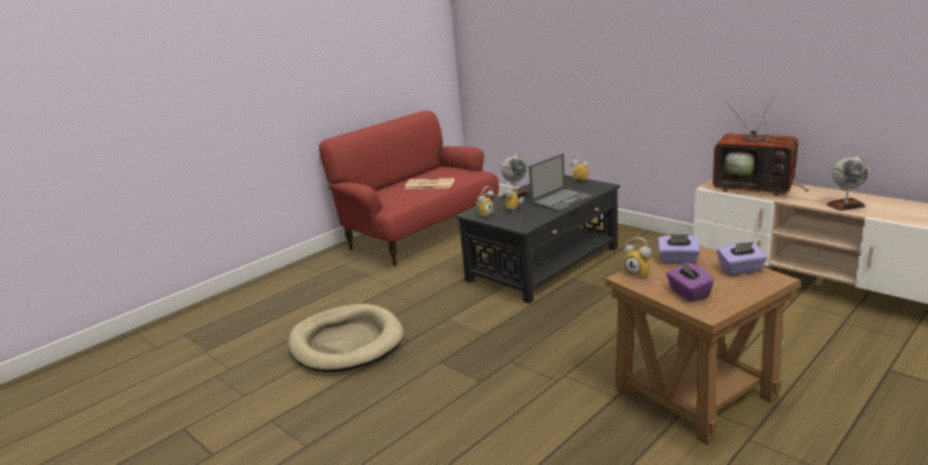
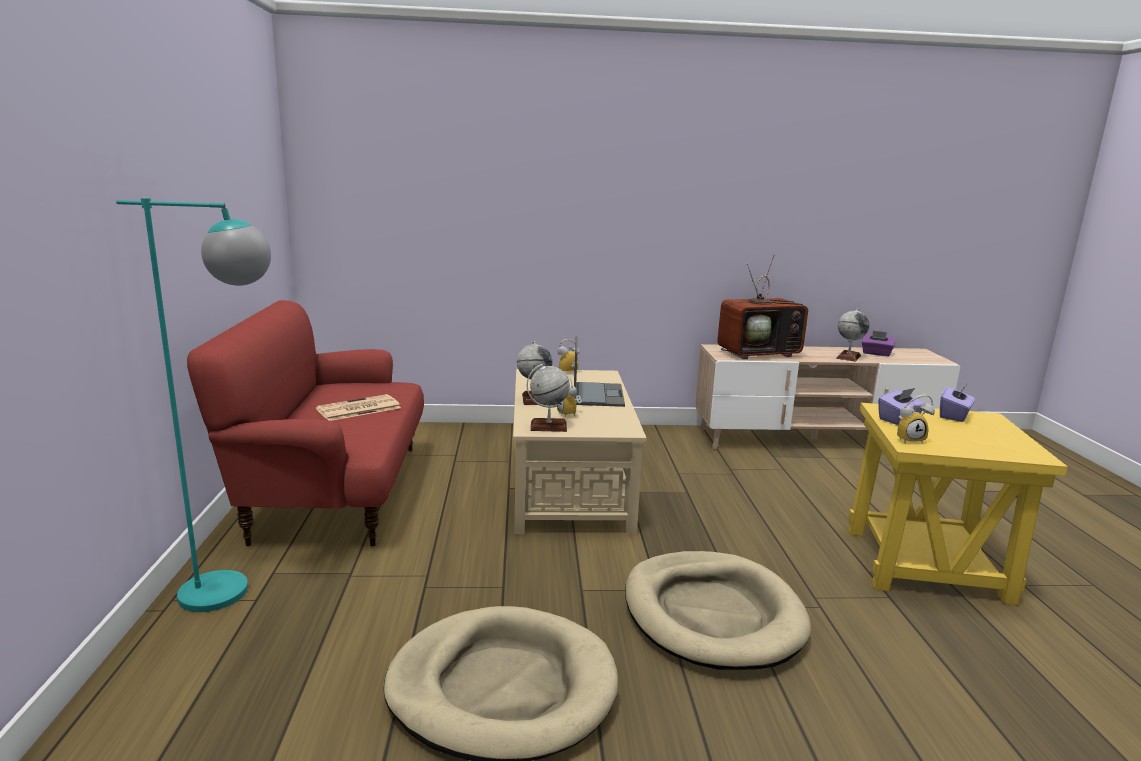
camera: 50 degrees left, 5 degrees down
black coffee table [456,175,620,303] -> beige coffee table [513,369,647,534]
alarm clock [476,186,495,218] -> globe [527,364,570,432]
brown side table [605,245,801,445] -> yellow side table [848,403,1068,605]
purple tissue box [666,261,714,302] -> purple tissue box moved to [862,330,896,356]
none -> turquoise floor lamp [116,198,271,612]
none -> beige dog bed [625,551,811,670]

